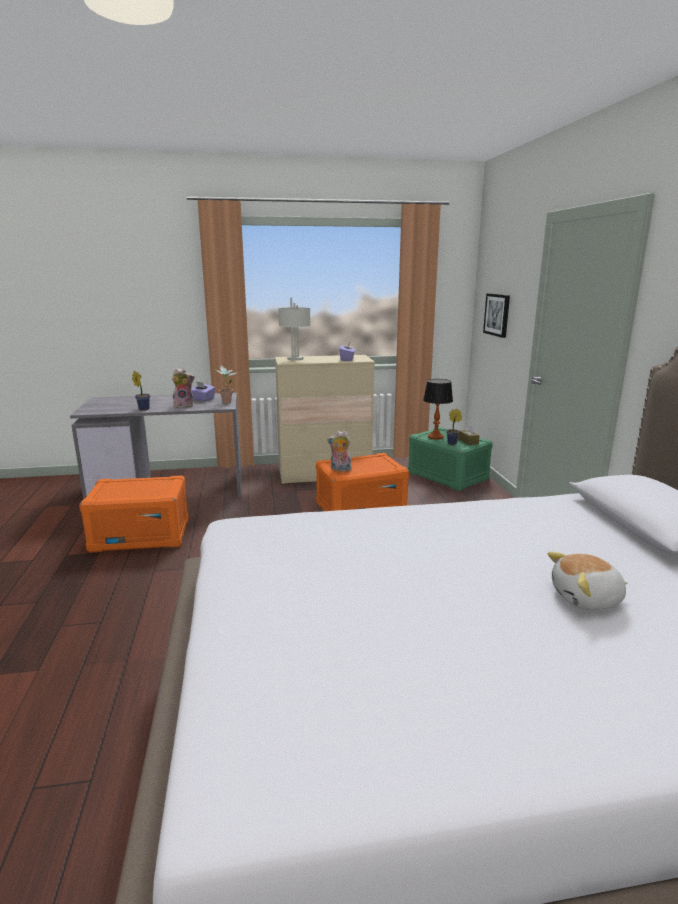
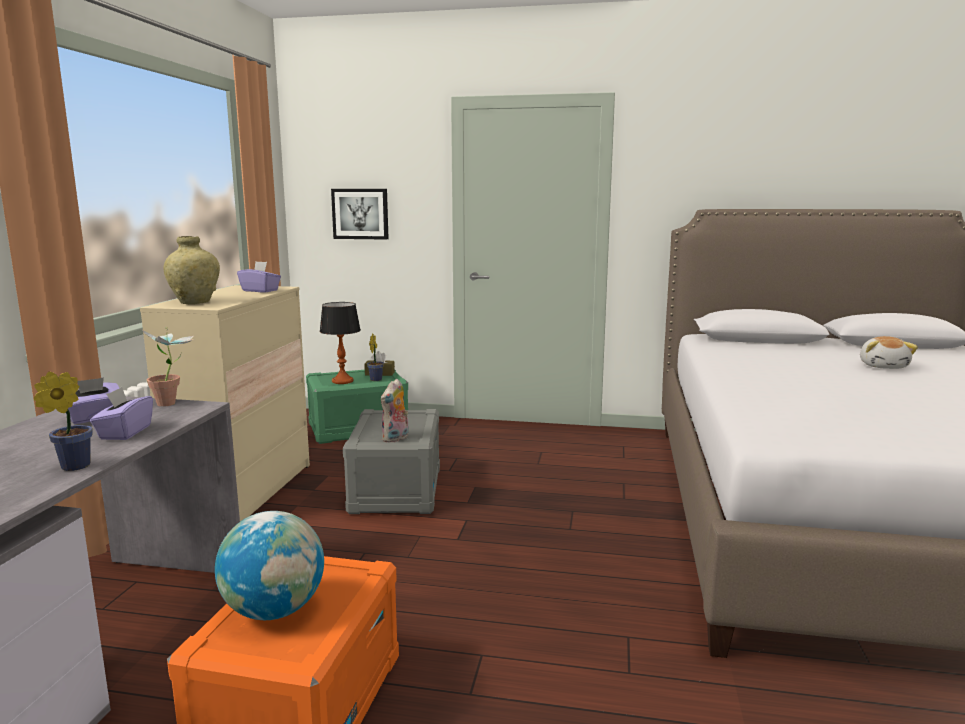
camera: 70 degrees left, 5 degrees down
plush toy [172,368,195,408] -> purple tissue box [90,387,153,440]
grey table lamp [278,297,311,360] -> beige vase [164,236,220,304]
orange storage box [316,453,409,511] -> grey storage box [343,409,440,514]
none -> globe [215,511,324,620]

